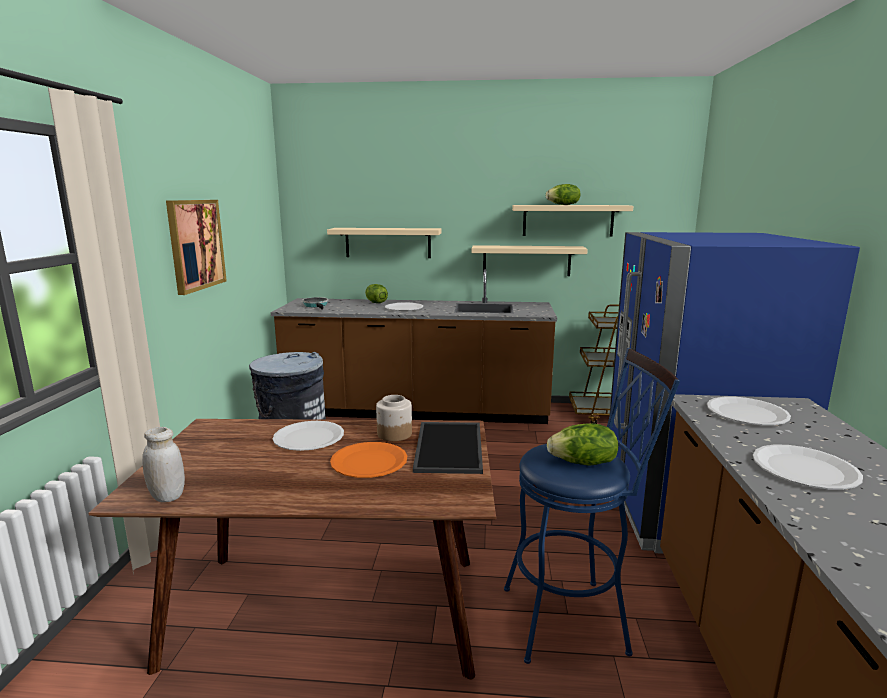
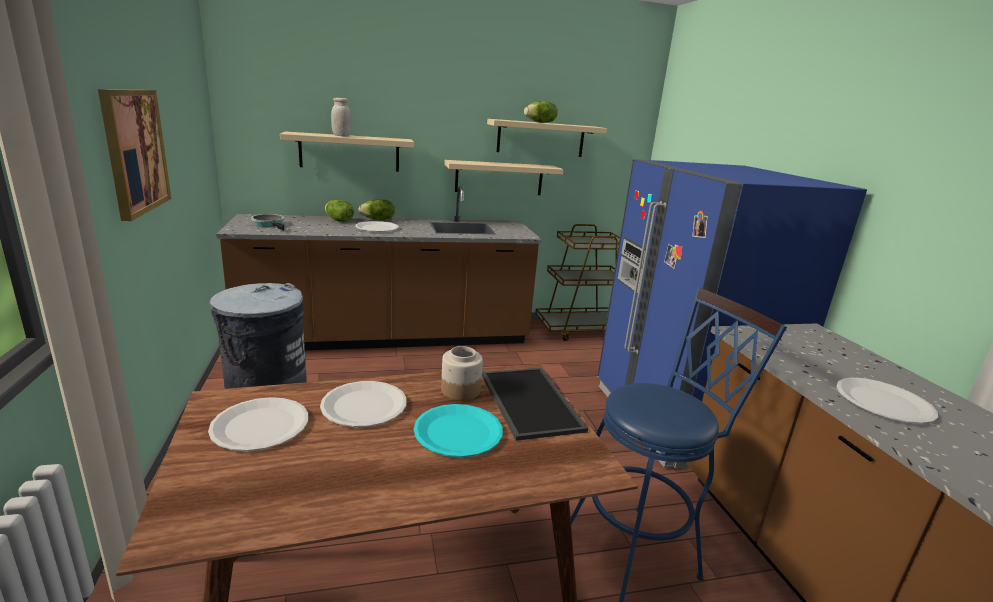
camera: 20 degrees left, 5 degrees up
white jar [142,427,185,502] -> white jar moved to [331,98,351,136]
orange plate [330,442,407,478] -> turquoise plate [414,404,503,457]
lettuce [547,423,618,466] -> lettuce moved to [358,199,395,220]
white plate [707,397,791,425] -> white plate moved to [208,397,308,451]

